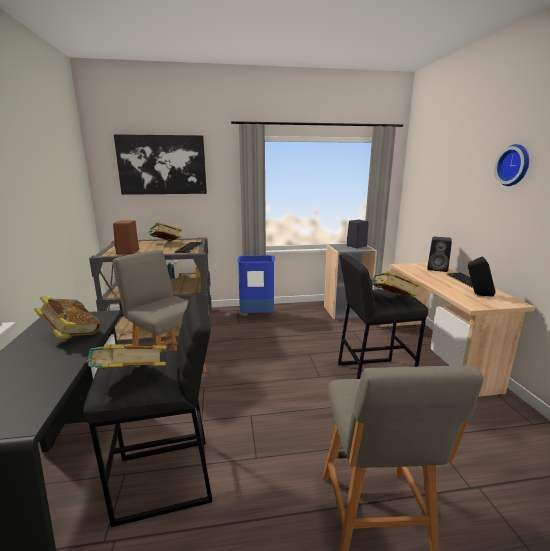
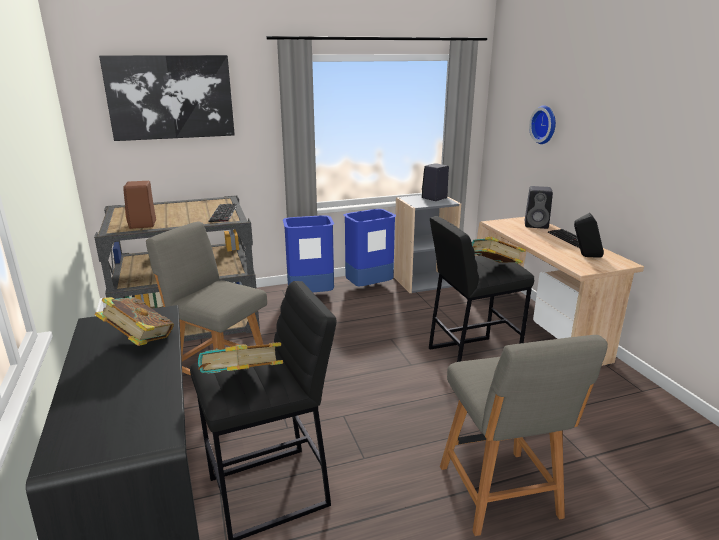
camera: 10 degrees left, 5 degrees up
book [149,222,182,241] -> none
wall clock [494,144,529,186] -> wall clock moved to [529,105,556,144]
none -> blue trash can [343,209,396,286]

